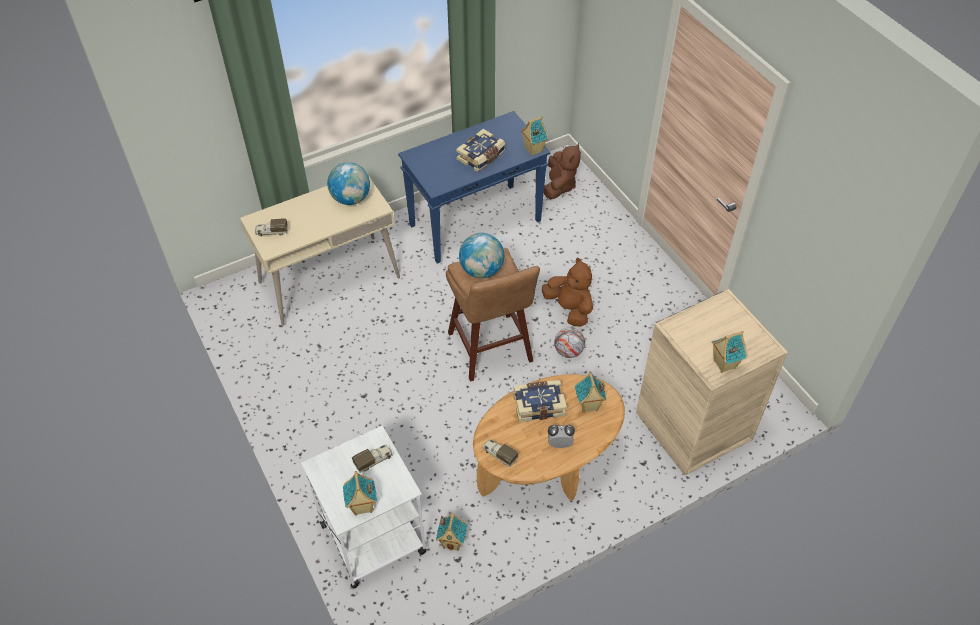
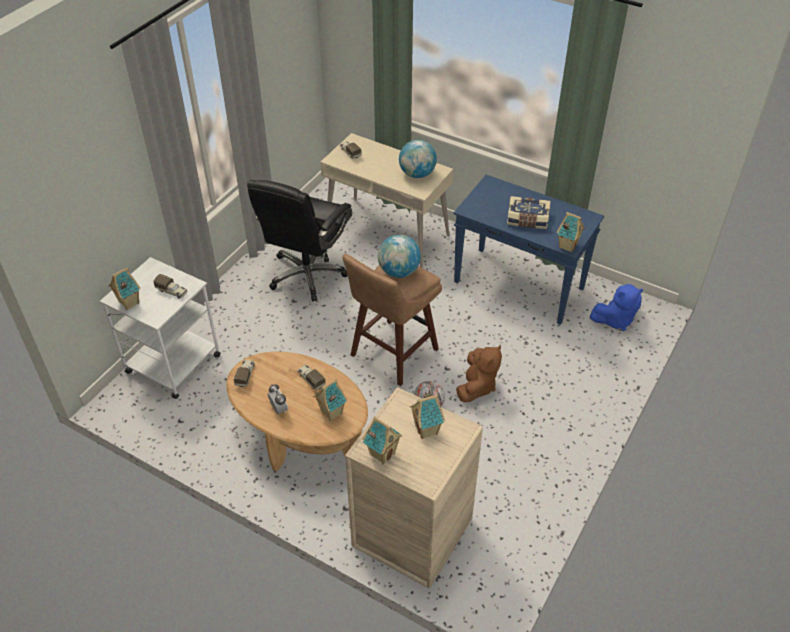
camera: 60 degrees right, 5 degrees down
toy house [436,513,467,551] -> toy house moved to [410,390,445,439]
book [513,380,567,422] -> toy truck [297,364,326,390]
brown plush toy [544,143,581,199] -> blue plush toy [590,284,643,331]
none -> black office chair [247,180,352,301]

